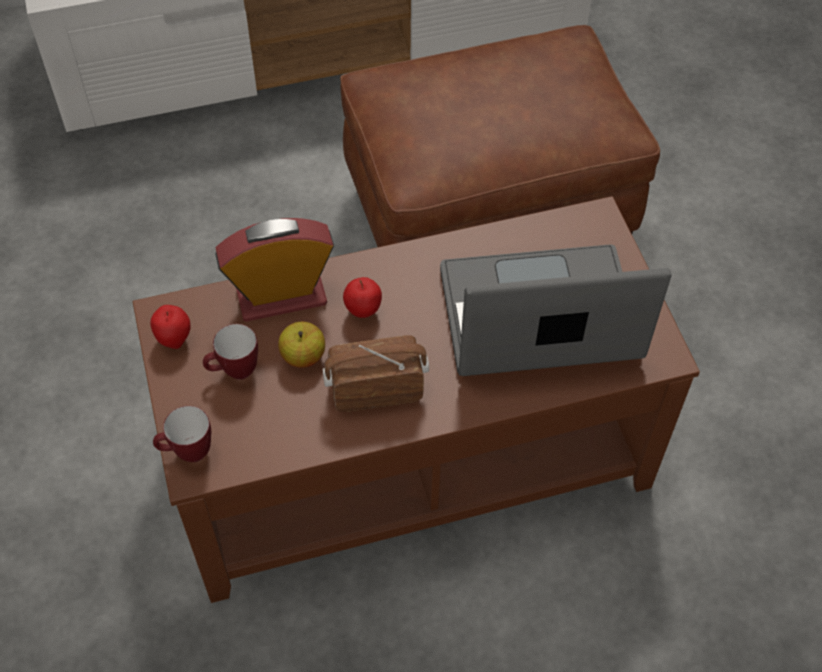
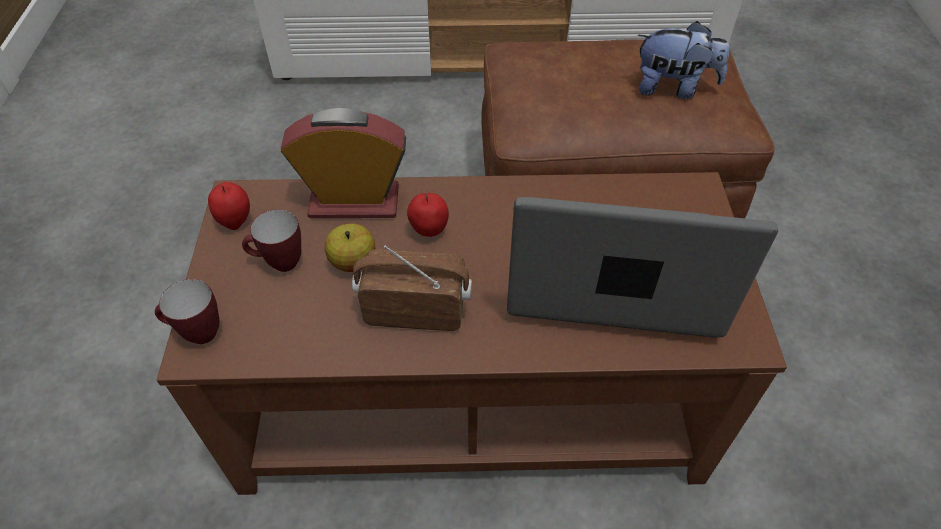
camera: 15 degrees right, 5 degrees down
none -> plush toy [638,21,729,99]

